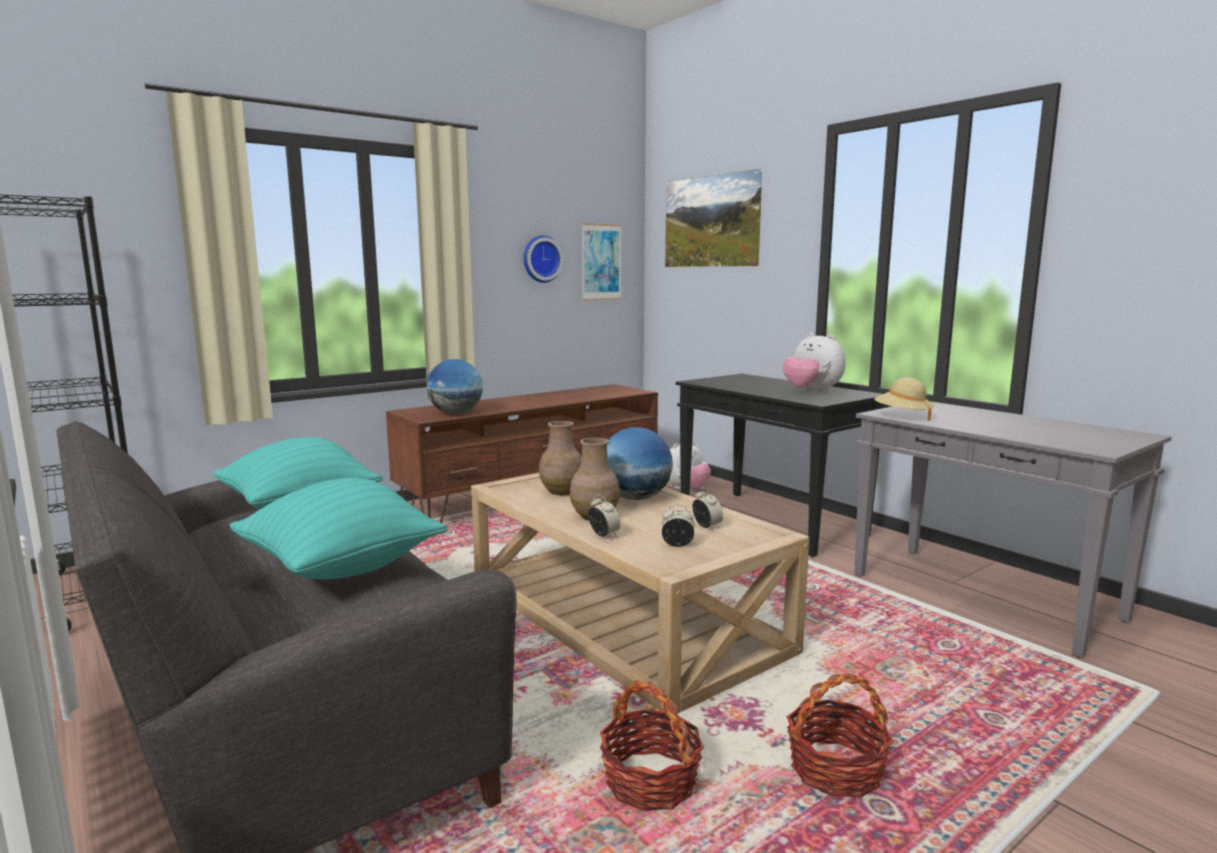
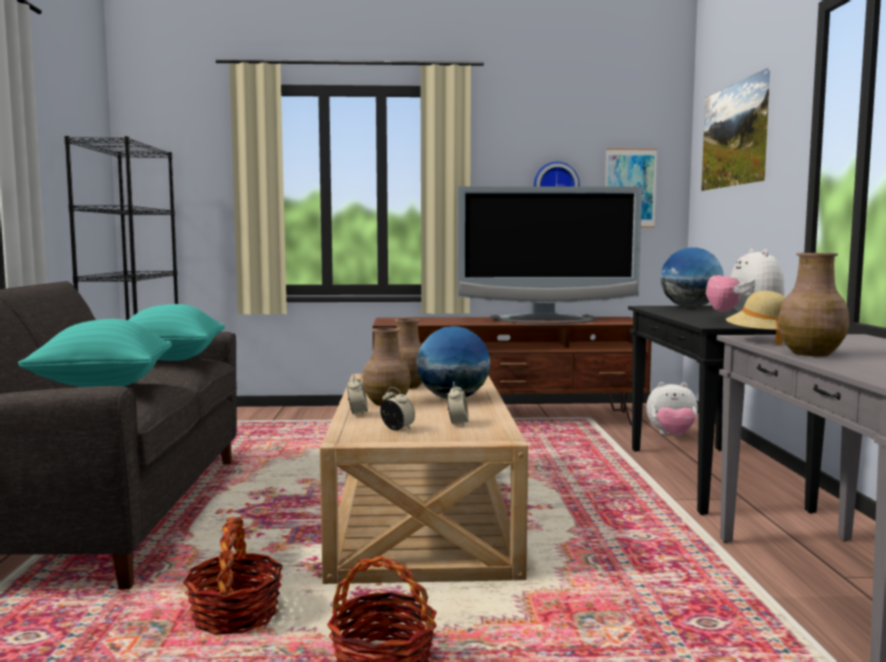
camera: 35 degrees right, 5 degrees down
globe [427,359,483,414] -> globe moved to [660,247,724,308]
none -> television [457,186,642,324]
none -> brown vase [778,253,849,356]

